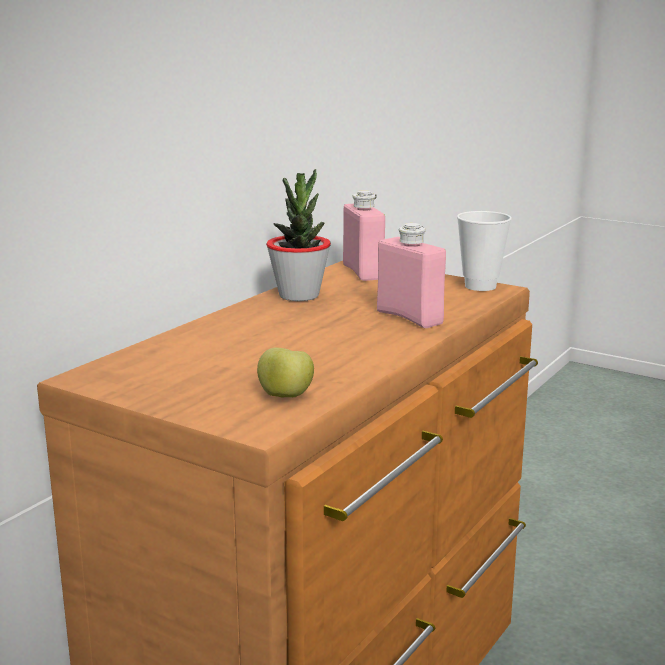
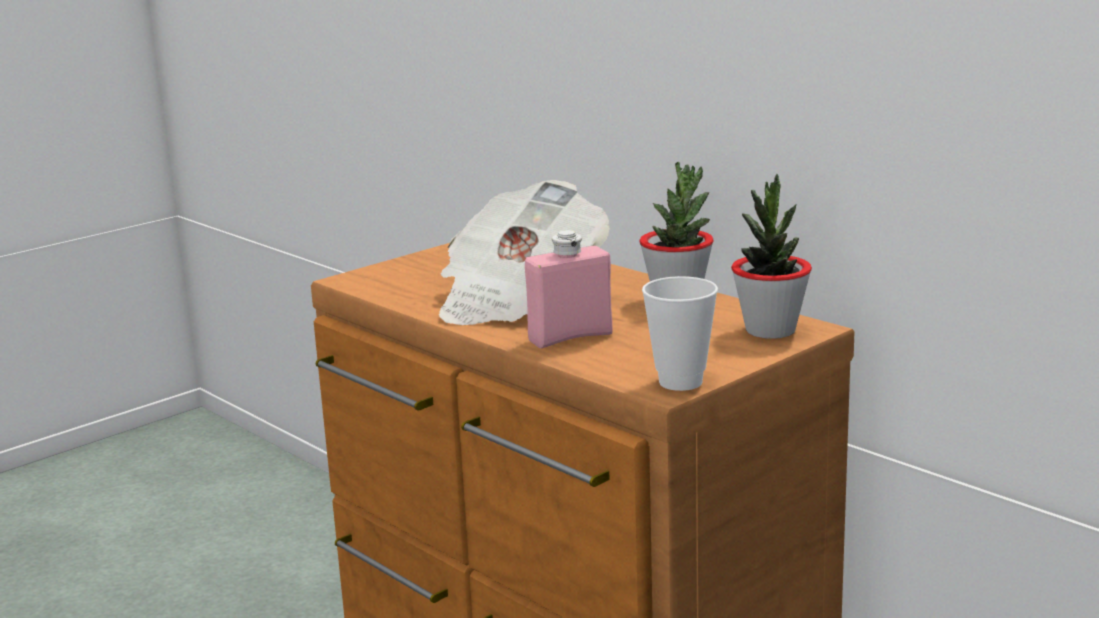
camera: 105 degrees right, 0 degrees up
apple [257,347,314,397] -> none
pink bottle [343,190,385,281] -> potted plant [731,174,812,339]
none -> newspaper [439,180,610,325]

